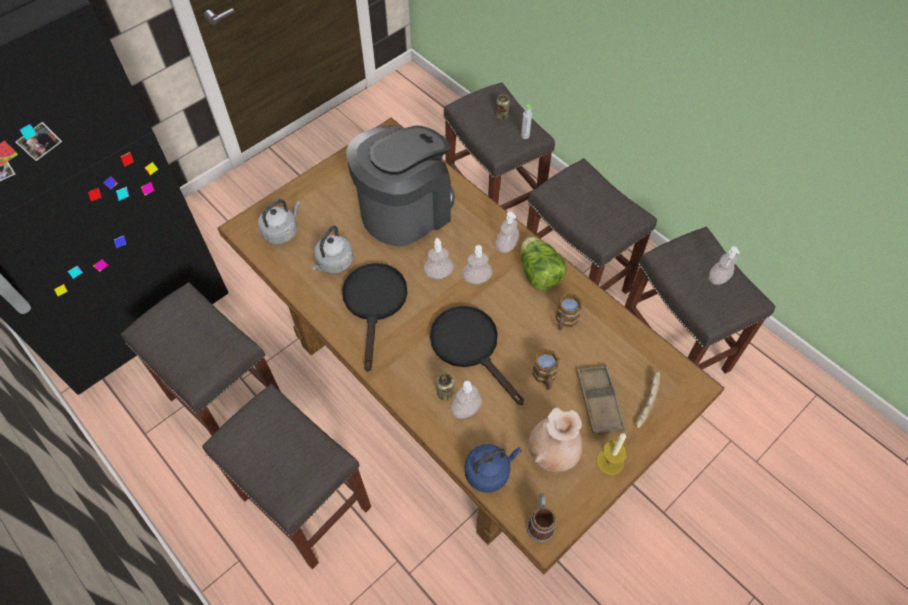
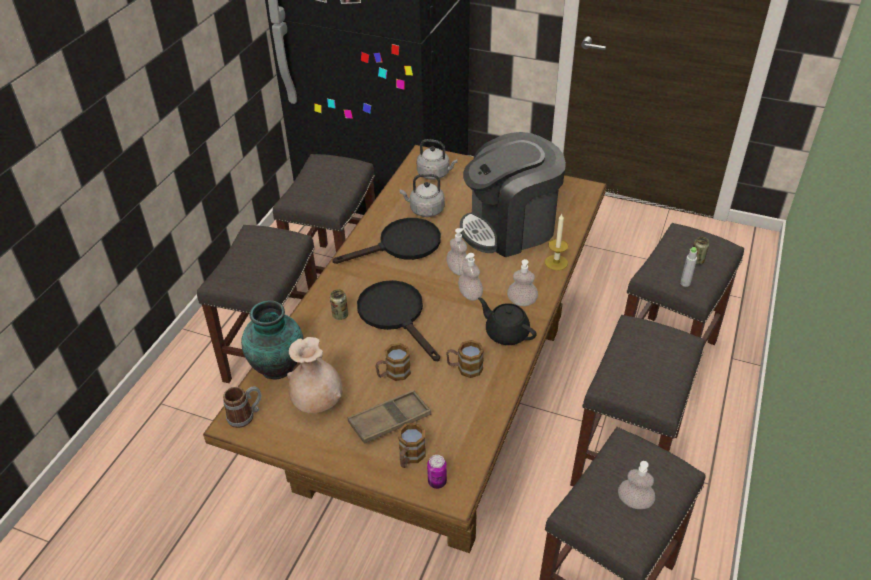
camera: 65 degrees right, 15 degrees down
coffee machine [346,125,455,247] -> coffee machine turned 135 degrees clockwise [460,132,566,257]
black frying pan [430,306,524,405] -> black frying pan turned 60 degrees counterclockwise [357,280,440,361]
soap dispenser [451,381,482,419] -> none
blue kettle [465,444,522,493] -> vase [241,300,304,380]
lettuce [521,237,567,290] -> black teapot [478,298,537,345]
candle [596,433,627,475] -> candle moved to [545,214,568,270]
bread [635,371,660,428] -> mug [398,423,426,468]
none -> can [427,455,447,489]

